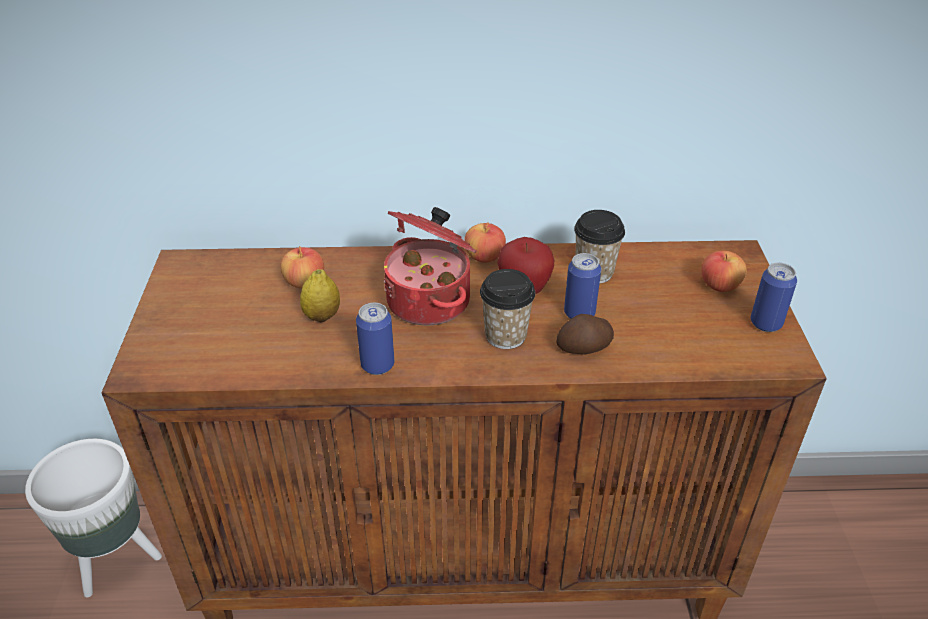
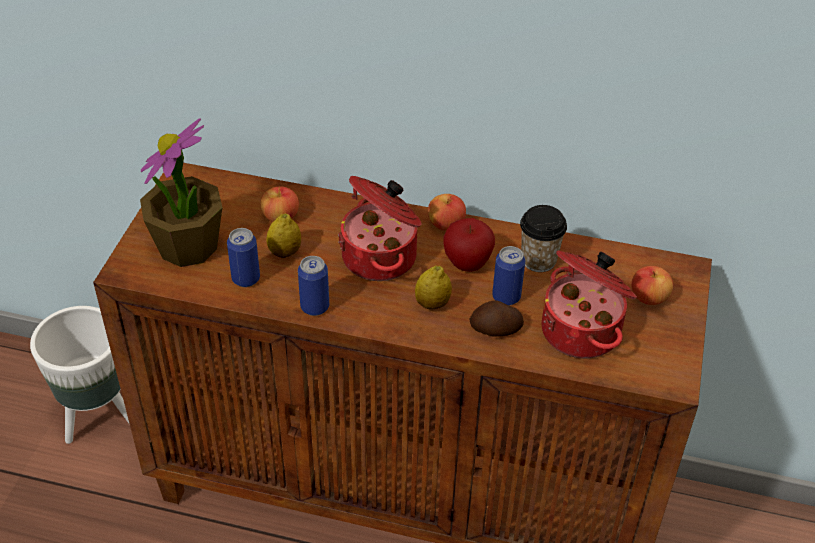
camera: 15 degrees right, 5 degrees up
cup [480,269,535,349] -> lemon [415,266,452,309]
can [751,263,797,332] -> can moved to [227,228,260,287]
none -> potted plant [140,118,222,267]
none -> cooking pot [542,250,637,359]

